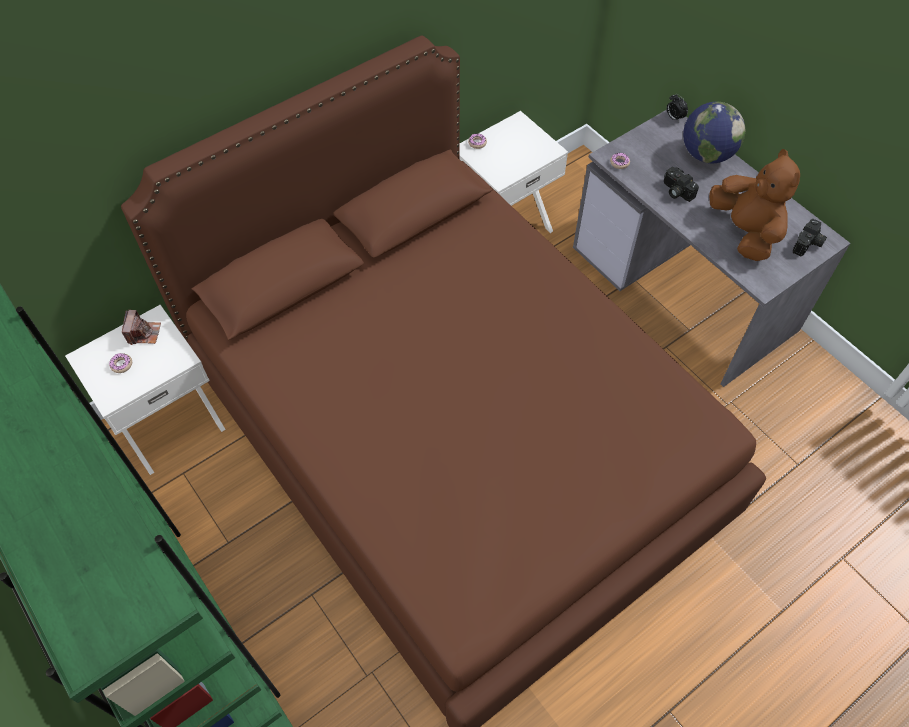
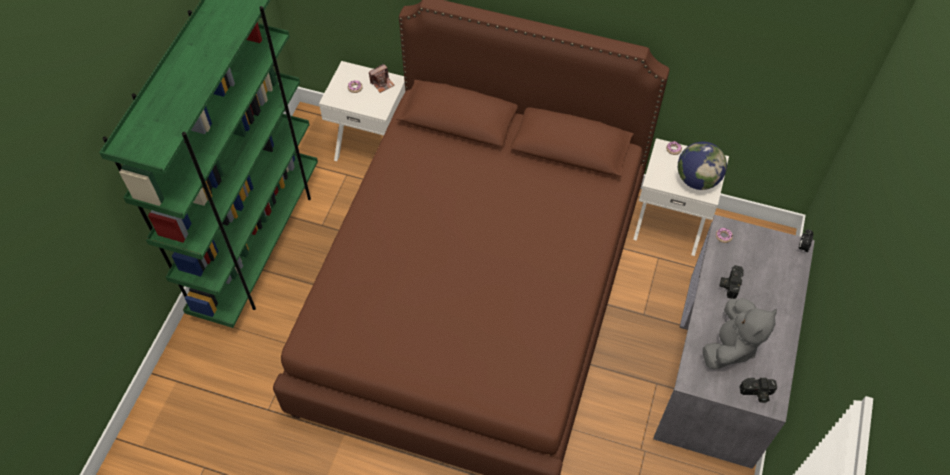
camera: 55 degrees right, 0 degrees up
globe [683,102,746,163] -> globe moved to [678,142,727,190]
brown plush toy [709,149,800,261] -> grey plush toy [703,298,777,370]

